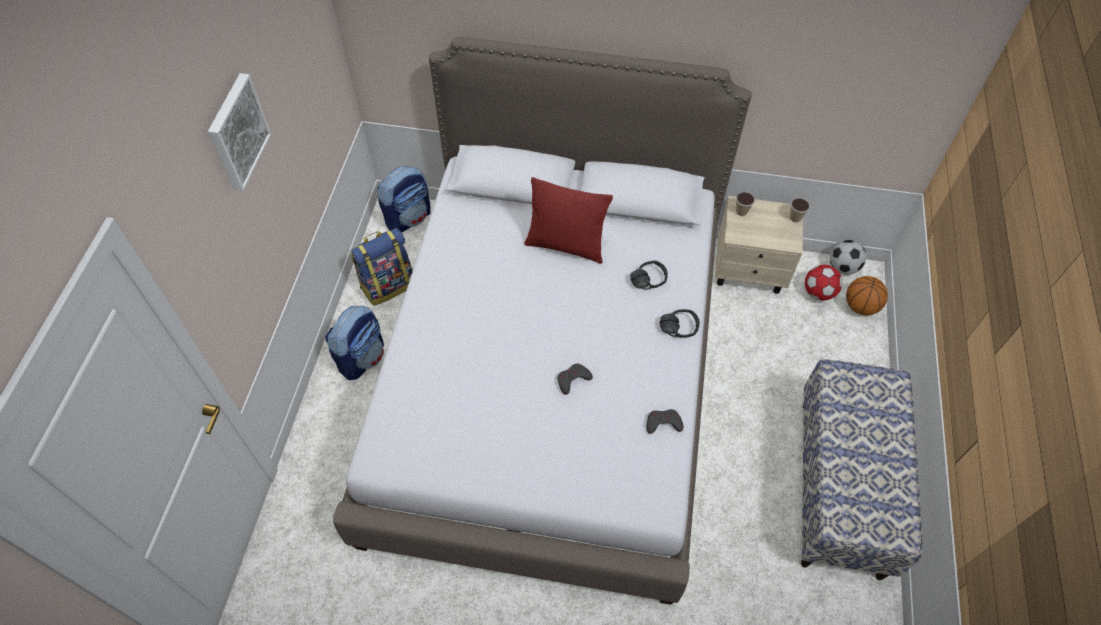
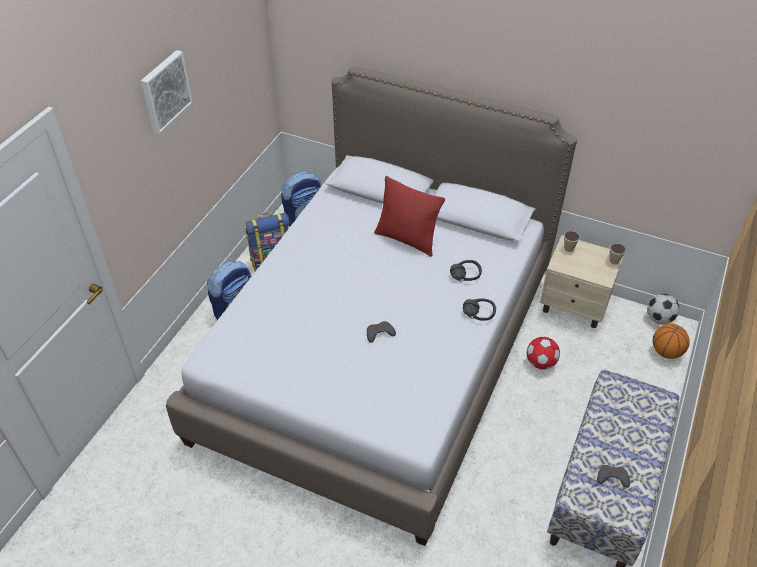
camera: 15 degrees right, 10 degrees down
grey game controller [646,409,683,434] -> grey game controller moved to [597,465,630,488]
football [805,265,842,301] -> football moved to [527,337,560,370]

